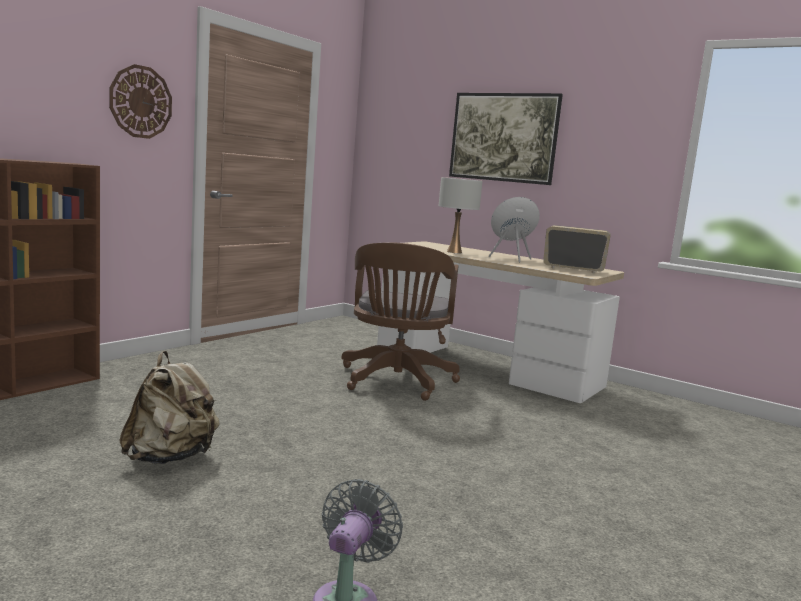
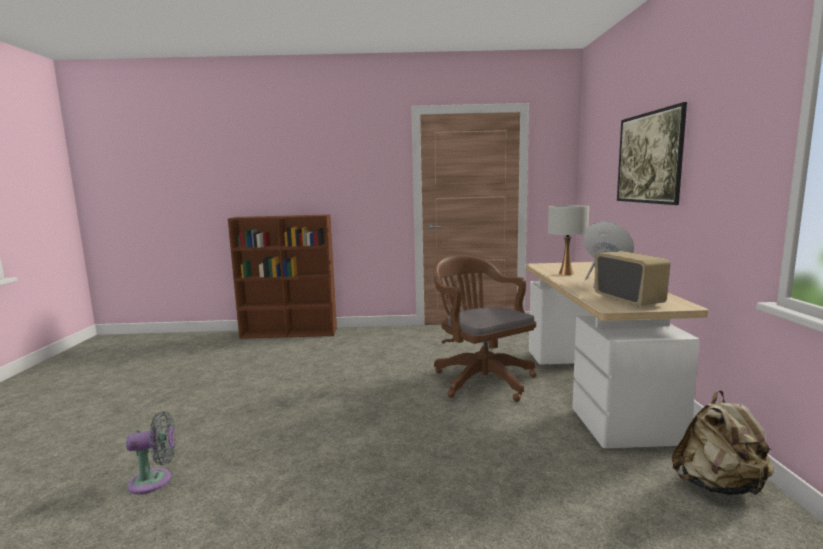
camera: 55 degrees right, 0 degrees up
wall clock [109,64,172,139] -> none
beige backpack [119,351,220,464] -> beige backpack moved to [671,390,774,496]
brown office chair [341,242,460,401] -> brown office chair turned 90 degrees clockwise [433,254,537,402]

